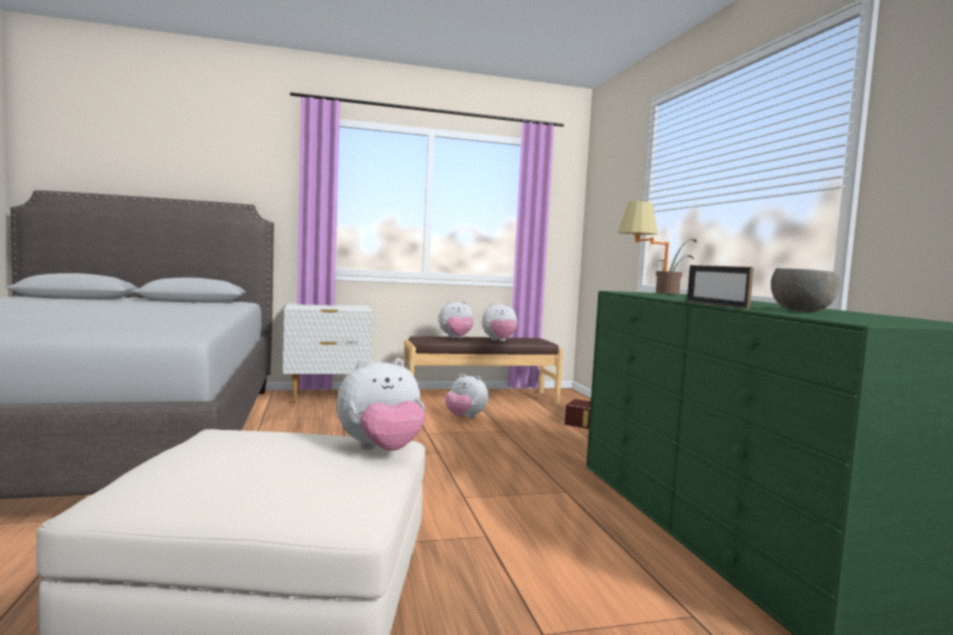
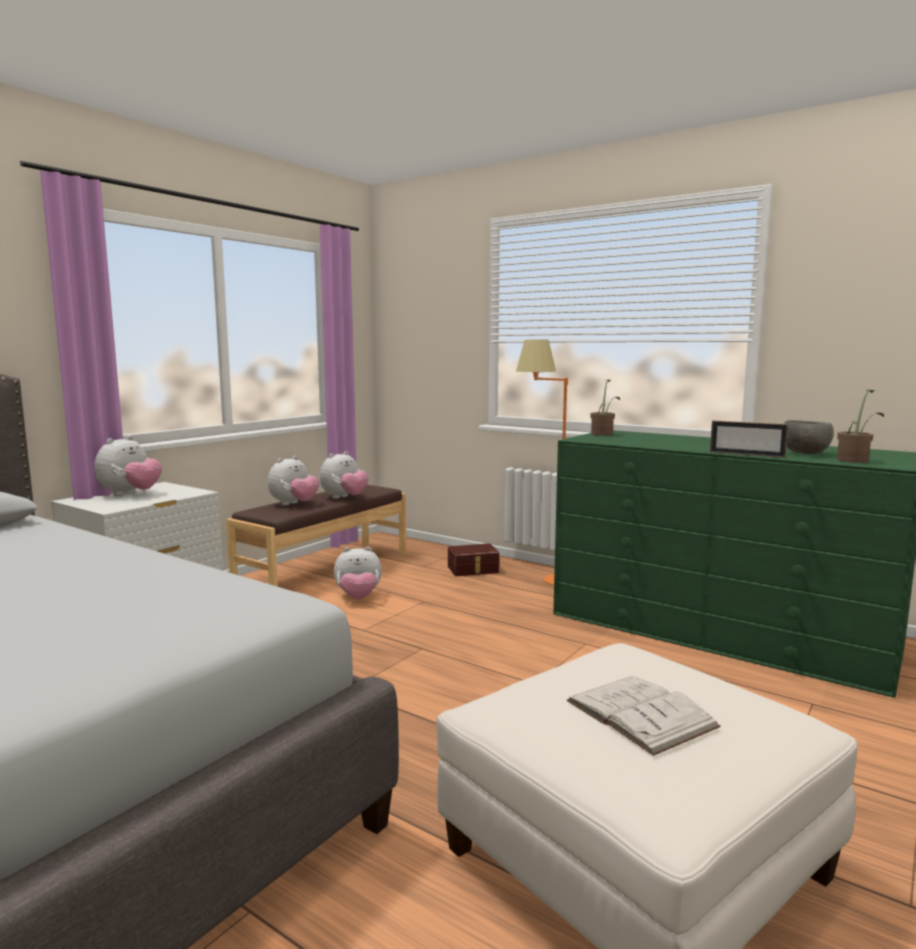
camera: 40 degrees left, 5 degrees up
plush toy [337,358,426,451] -> plush toy moved to [95,436,162,496]
none -> white book [567,676,721,756]
none -> potted plant [837,390,884,463]

